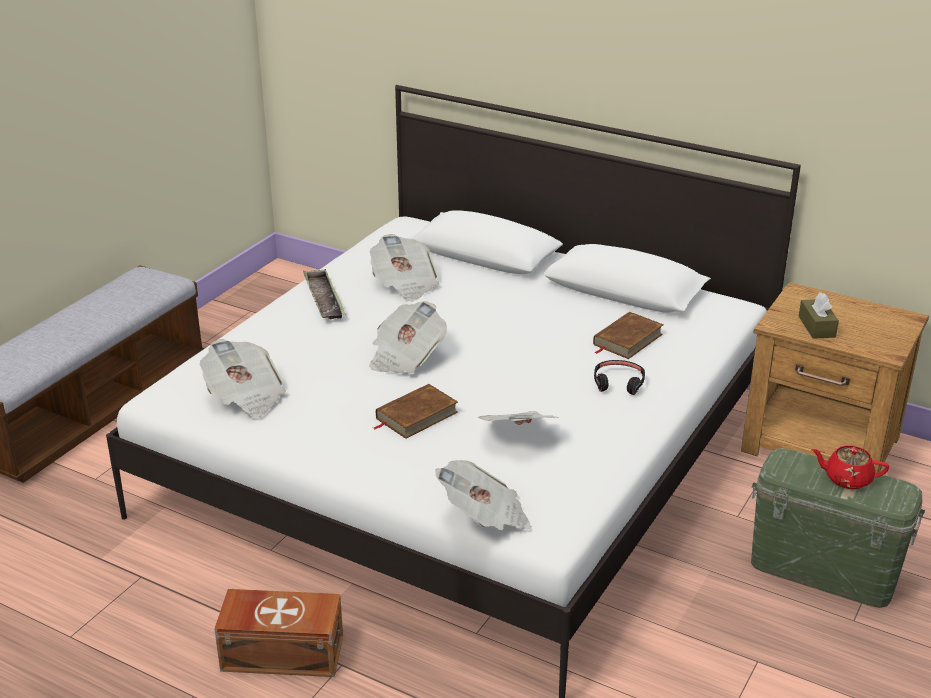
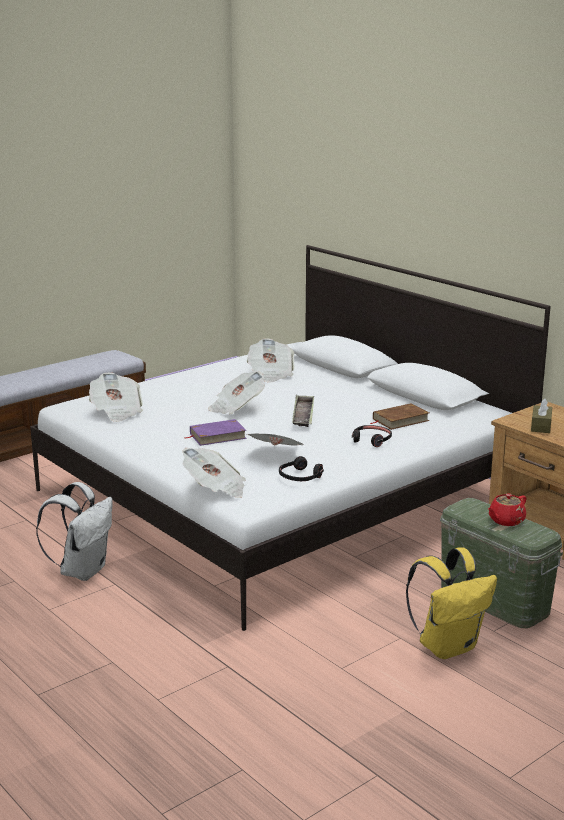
camera: 20 degrees right, 10 degrees down
brown storage box [214,589,343,677] -> white backpack [36,482,113,581]
tray [303,269,346,319] -> tray moved to [292,395,314,427]
brown book [374,384,458,439] -> purple book [184,419,246,446]
red teapot [811,446,889,489] -> red teapot turned 75 degrees counterclockwise [488,493,527,526]
none -> black headphones [279,456,324,481]
none -> yellow backpack [406,547,497,659]

